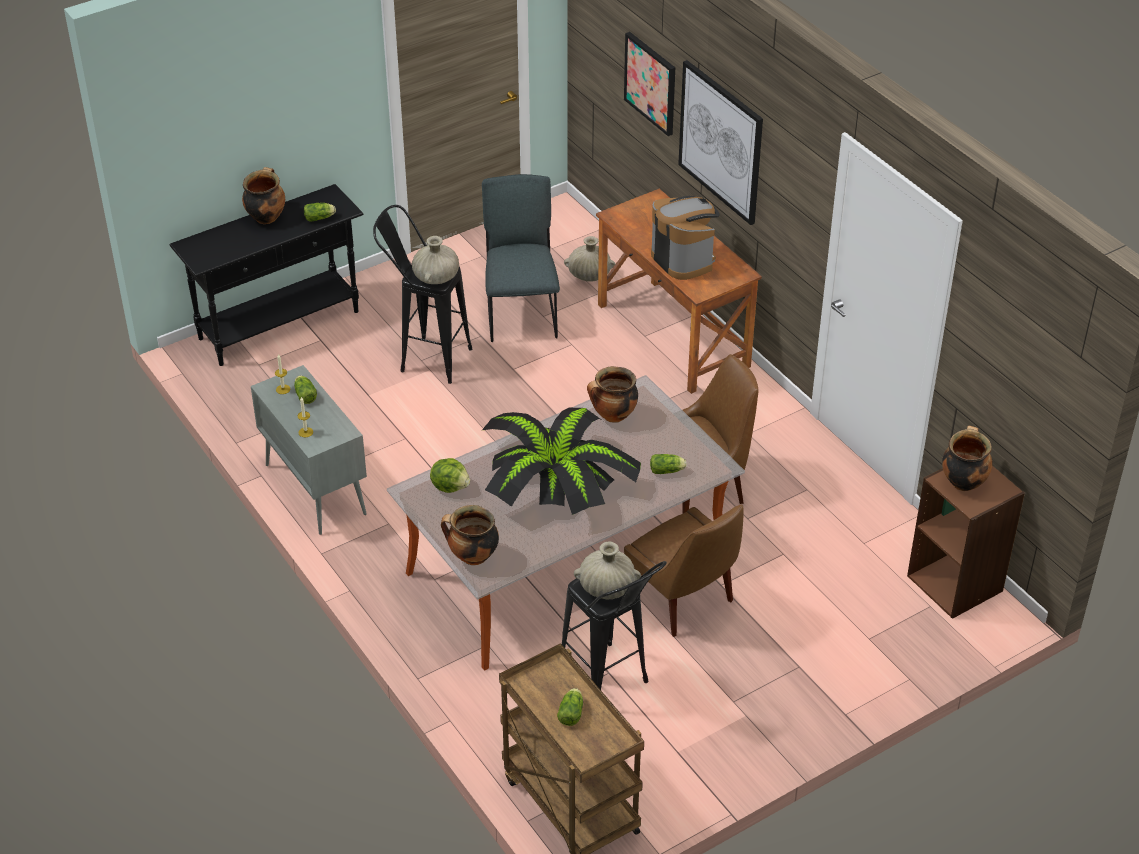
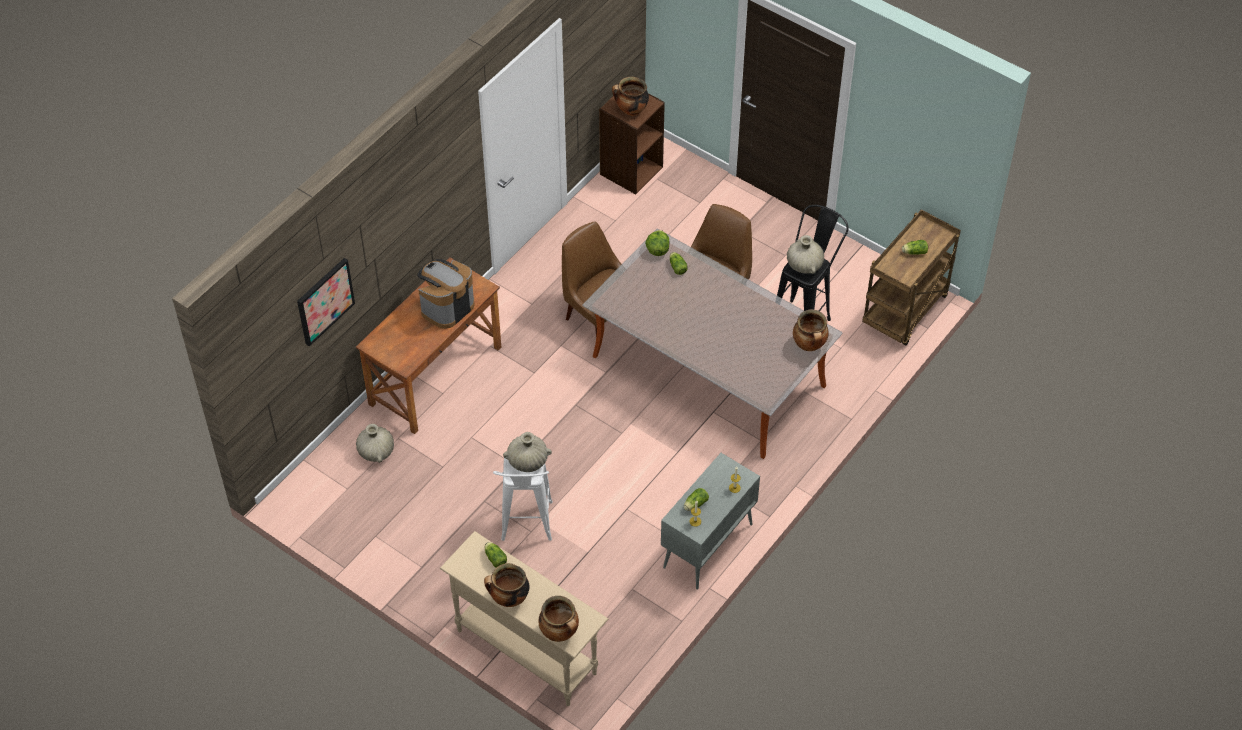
camera: 110 degrees left, 10 degrees up
black console table [169,184,364,366] -> beige console table [440,531,608,706]
black stool [373,205,472,384] -> white stool [493,458,553,541]
lettuce [430,458,470,493] -> lettuce moved to [645,230,670,256]
potted plant [481,408,641,515] -> none
grey chair [482,174,560,342] -> none
cooking pot [587,366,638,423] -> cooking pot moved to [539,596,579,642]
picture [678,60,763,225] -> none

